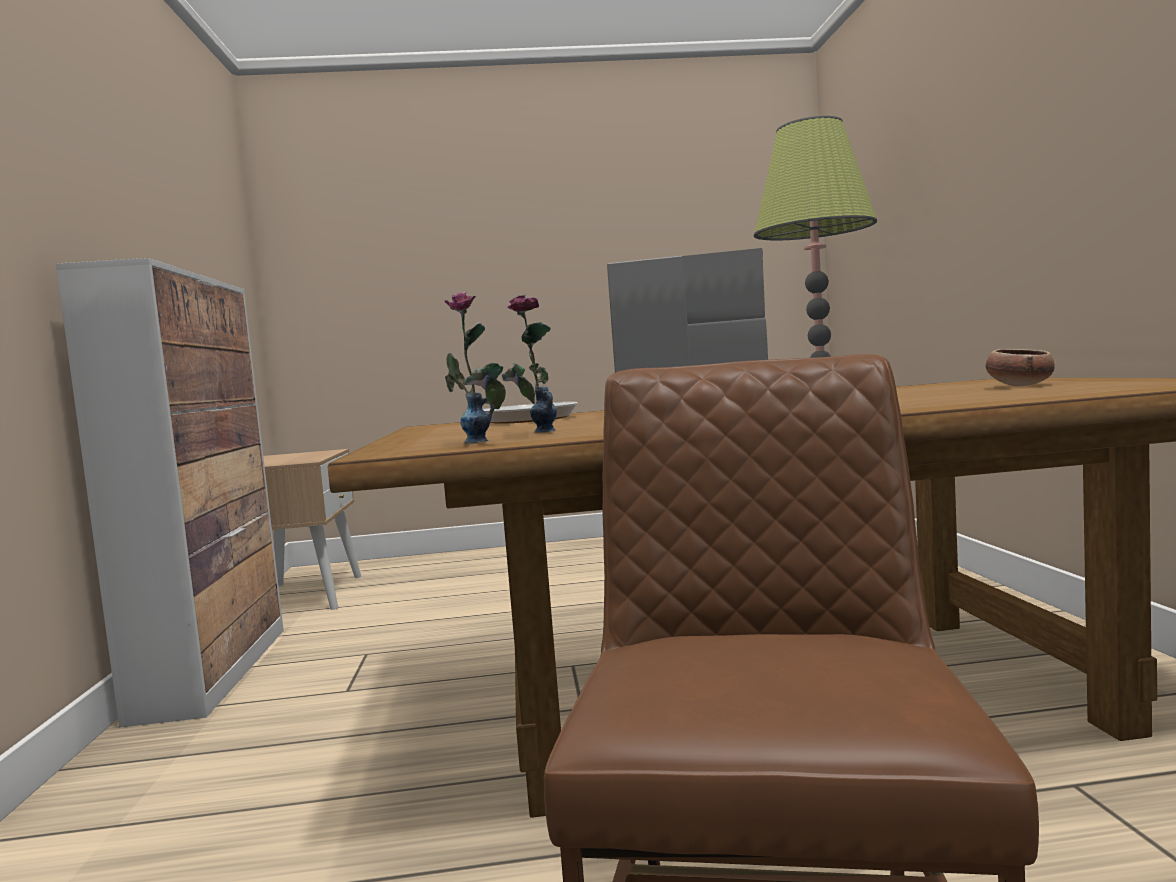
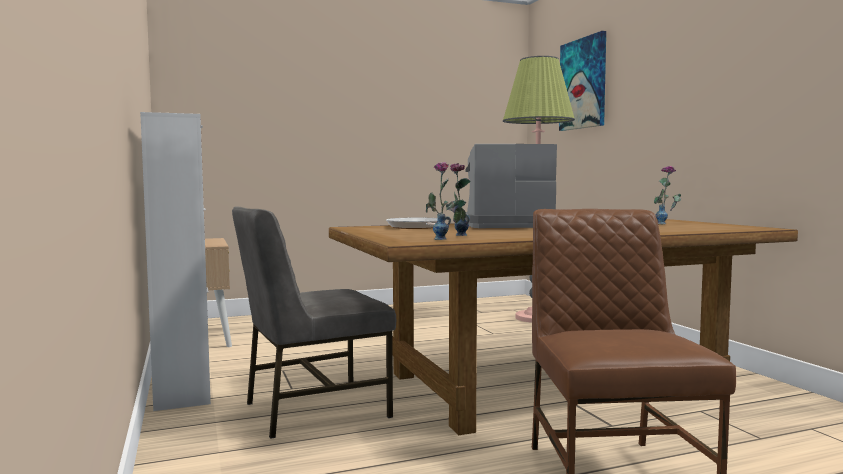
camera: 15 degrees left, 0 degrees up
bowl [986,349,1055,386] -> vase [654,166,681,224]
none -> grey chair [232,207,396,439]
none -> picture [559,31,606,131]

